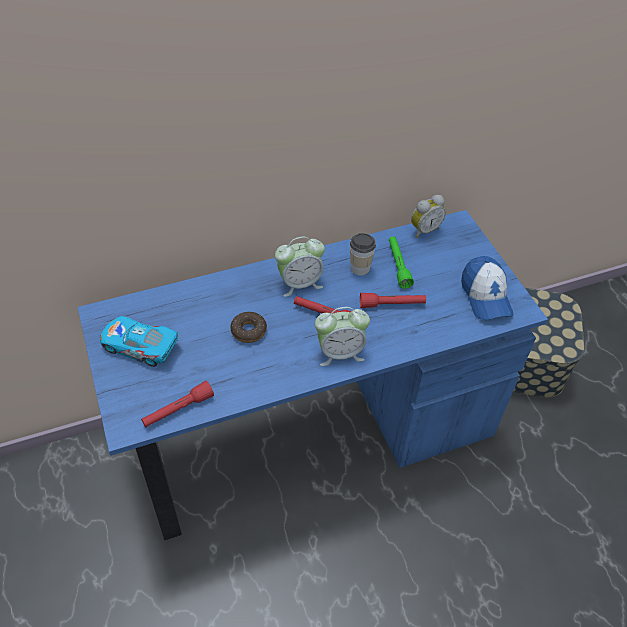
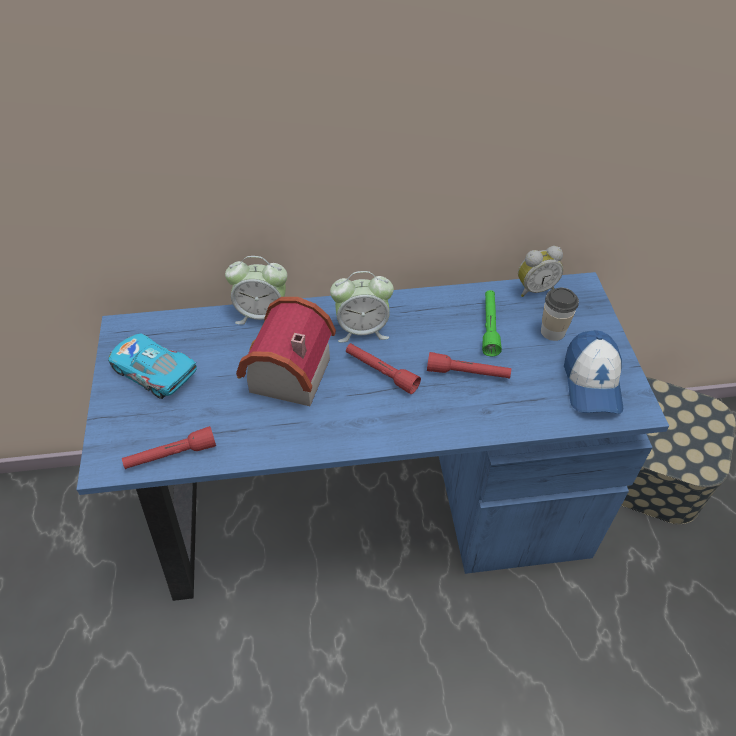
camera: 15 degrees right, 0 degrees up
donut [230,311,267,343] -> toy house [236,297,336,406]
alarm clock [315,307,370,366] -> alarm clock moved to [225,256,287,325]
cup [350,233,376,275] -> cup moved to [541,288,579,341]

